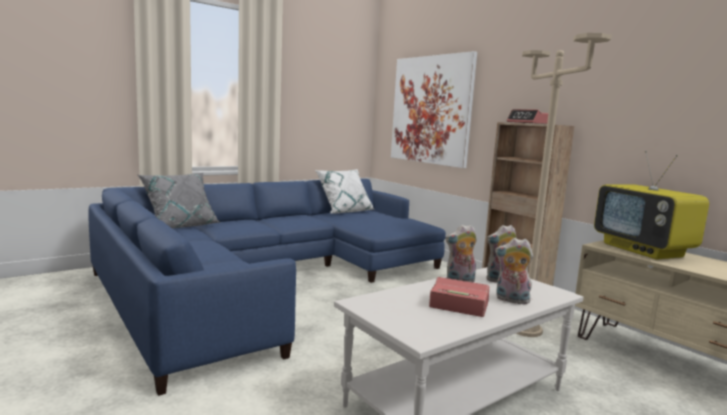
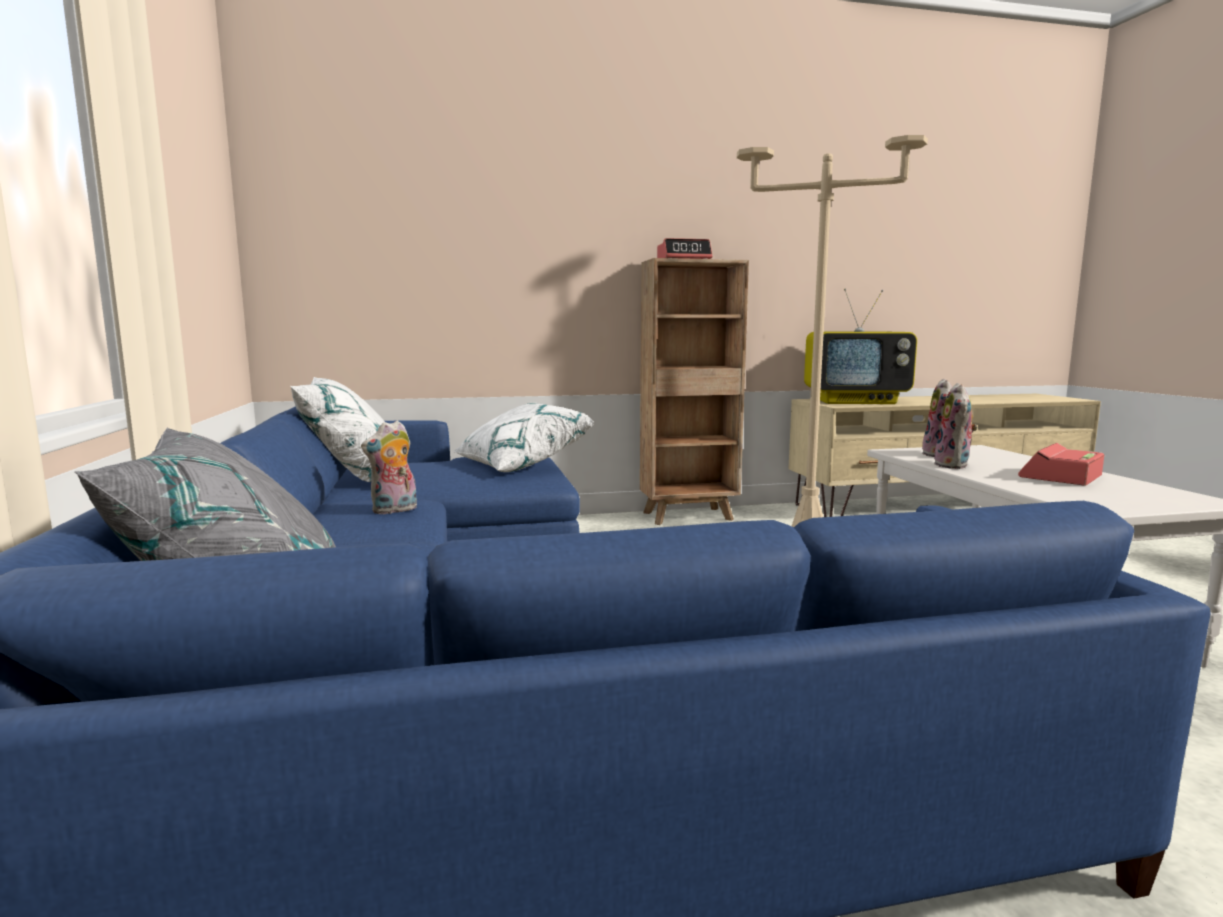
camera: 65 degrees left, 0 degrees up
picture [391,51,477,168] -> none
plush toy [495,238,533,304] -> plush toy moved to [361,420,417,515]
none -> white pillow [453,403,594,472]

